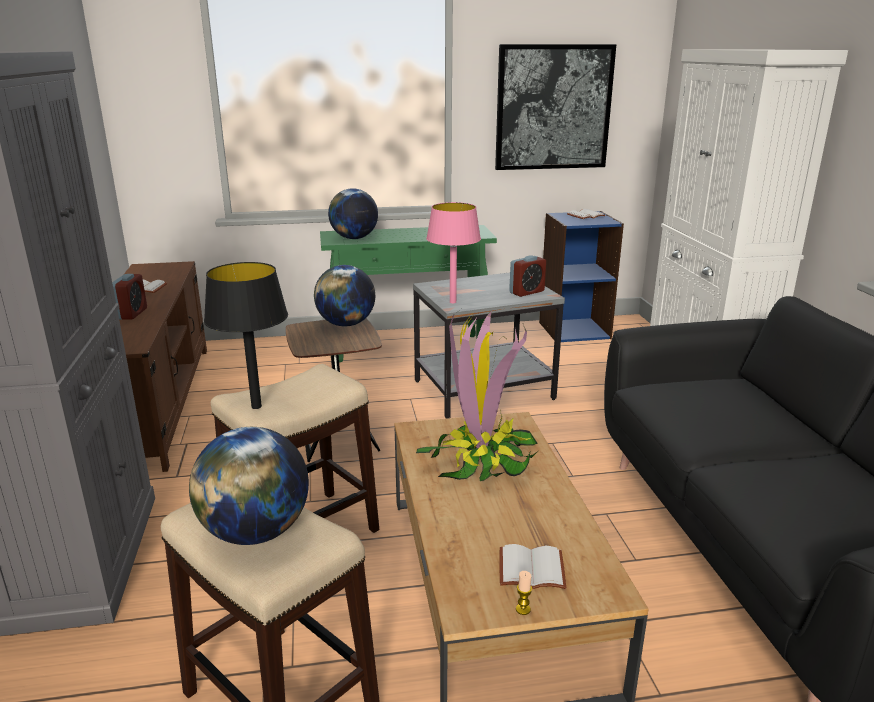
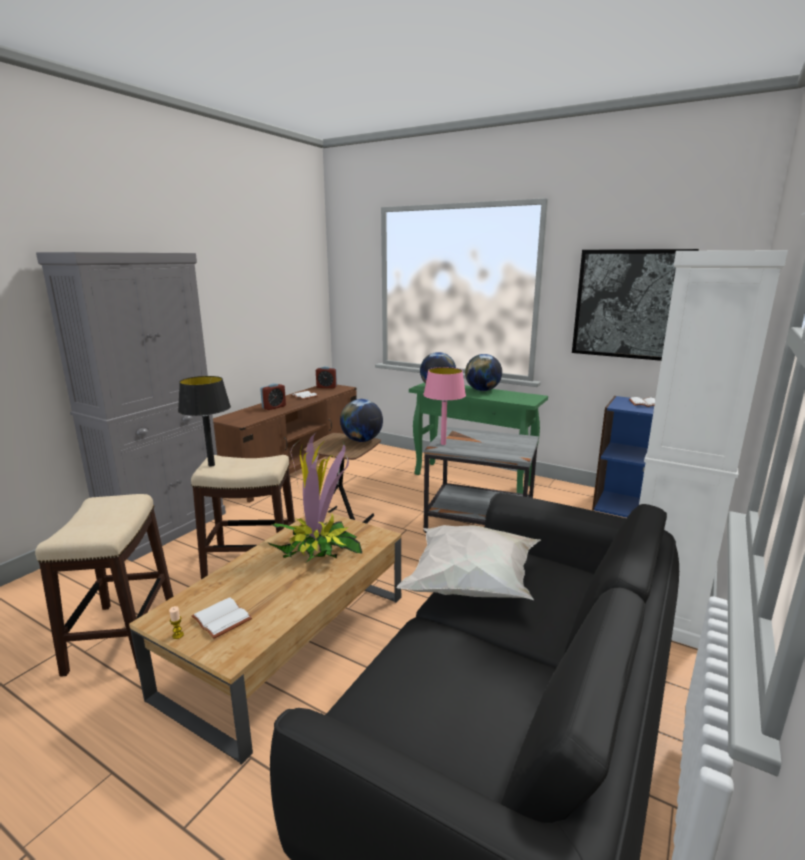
camera: 40 degrees right, 5 degrees down
globe [189,427,309,545] -> globe moved to [465,354,502,391]
alarm clock [509,255,546,297] -> alarm clock moved to [316,366,337,388]
none -> white pillow [396,525,541,600]

